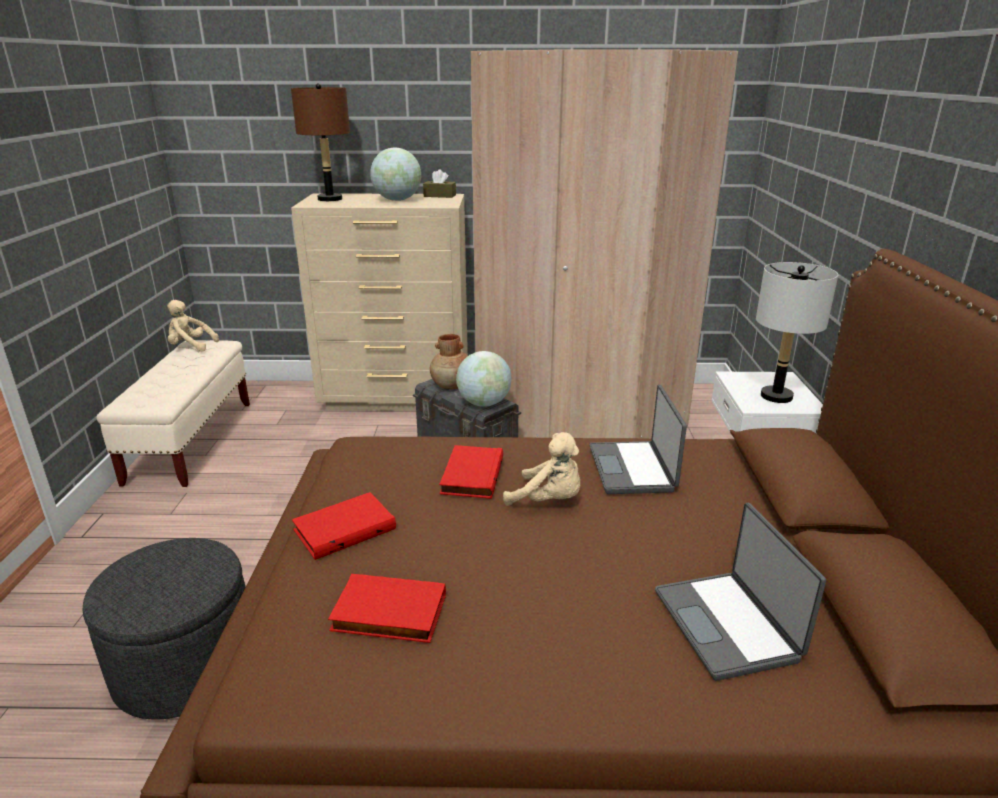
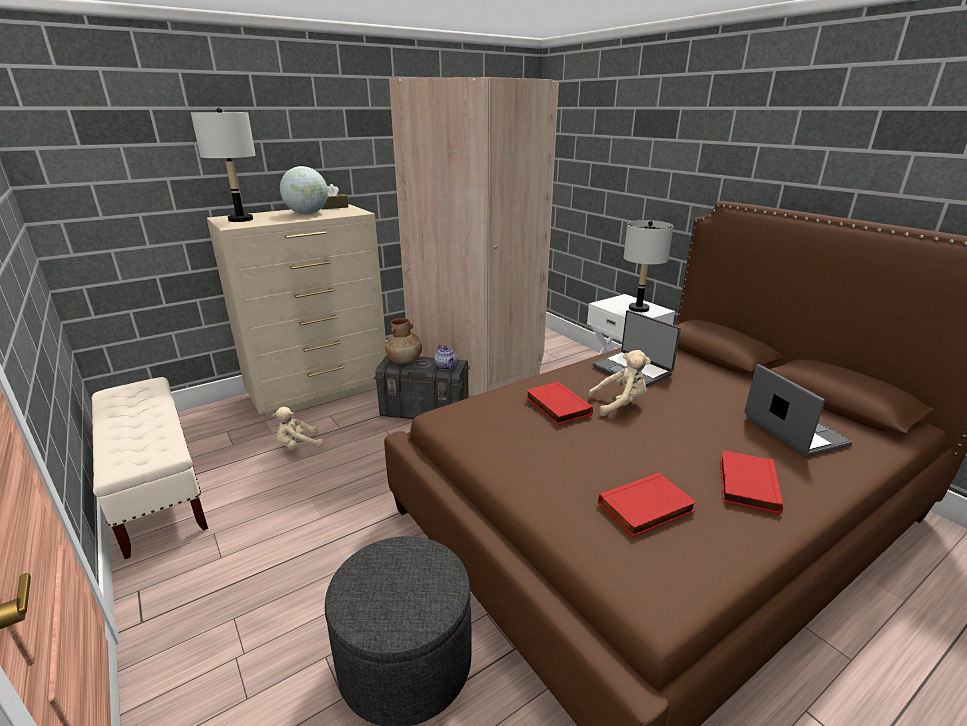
camera: 35 degrees left, 0 degrees up
beige plush toy [167,300,219,352] -> beige plush toy moved to [272,407,323,450]
brown table lamp [291,83,350,201] -> grey table lamp [191,108,256,222]
red book [292,492,396,560] -> red book moved to [720,450,783,514]
globe [456,351,512,407] -> teapot [434,345,457,370]
laptop [655,503,826,681] -> laptop turned 150 degrees counterclockwise [744,364,853,457]

